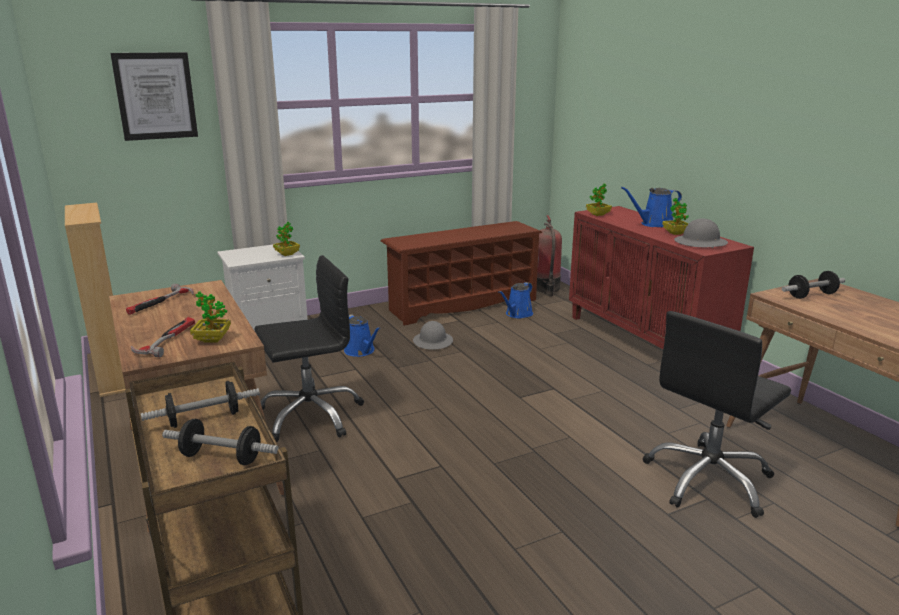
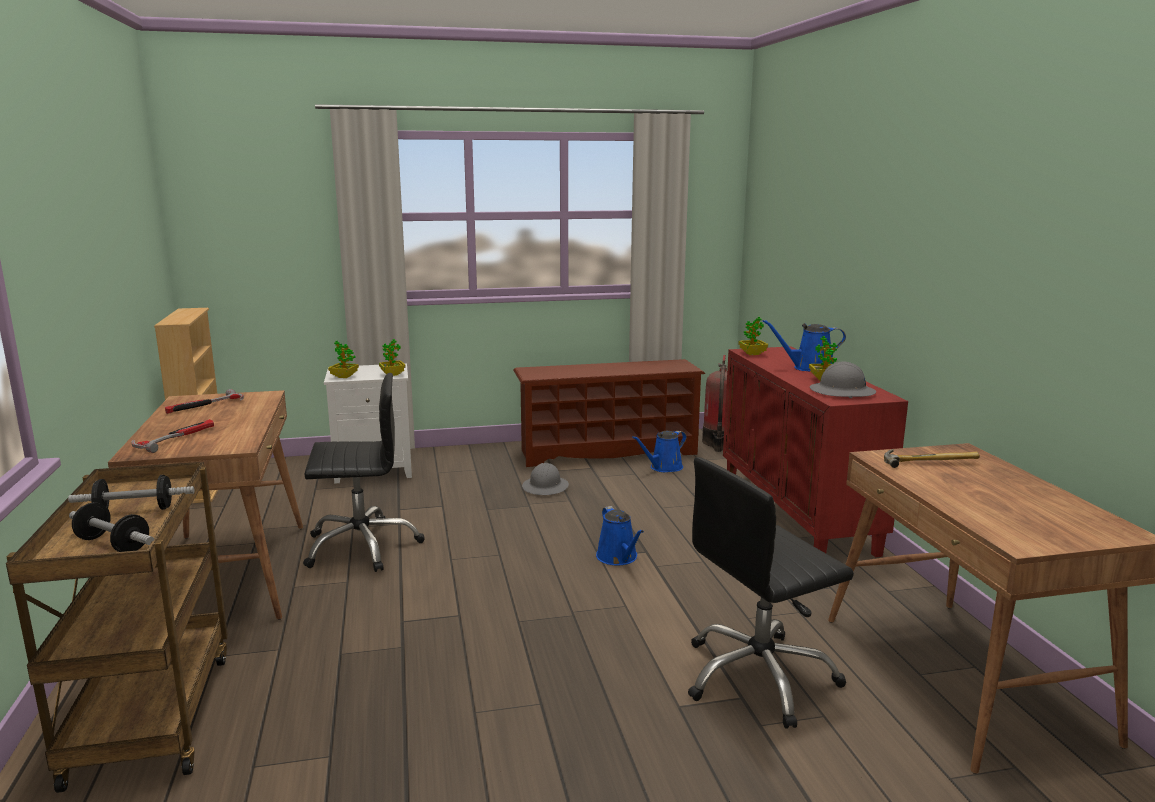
camera: 15 degrees right, 5 degrees down
picture [110,52,198,141] -> none
potted plant [190,292,231,342] -> potted plant moved to [328,341,359,378]
blue watering can [344,314,381,357] -> blue watering can moved to [596,506,644,565]
dumbbell [782,271,845,299] -> hammer [884,449,980,468]

